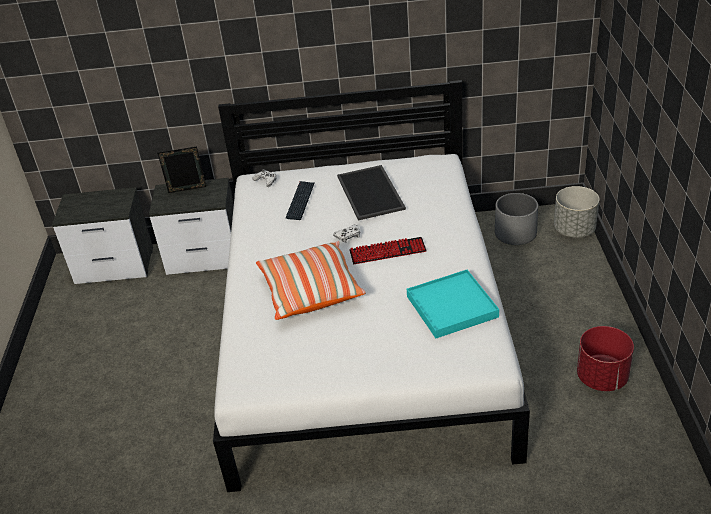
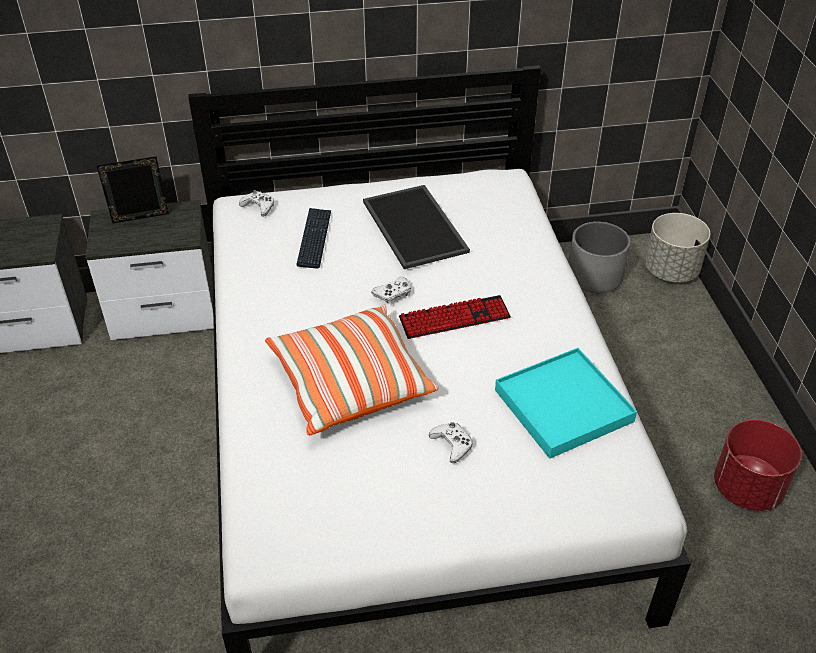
camera: 10 degrees left, 5 degrees up
none -> white game controller [429,422,473,463]

